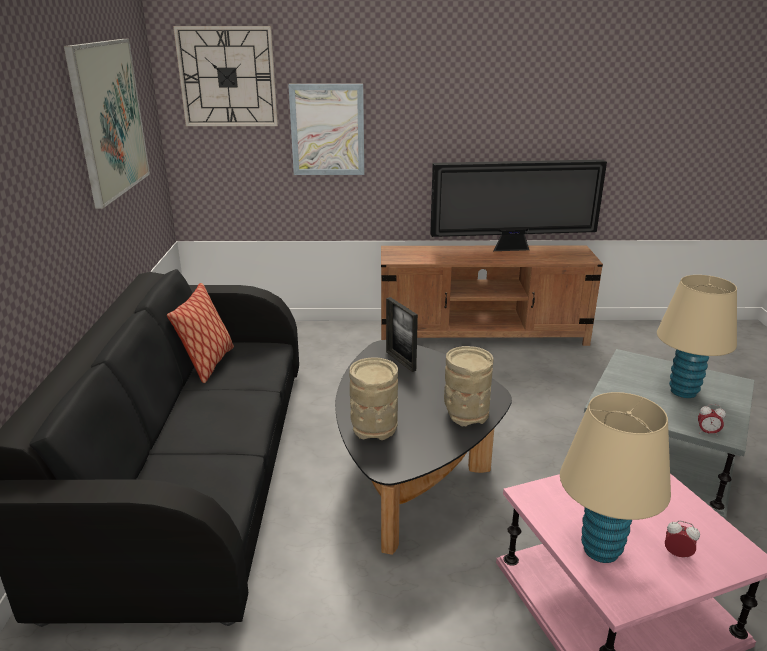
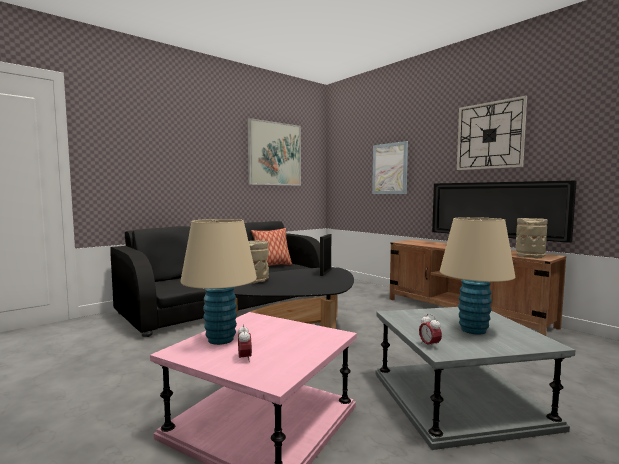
camera: 50 degrees right, 20 degrees down
wall clock [173,26,278,126] -> wall clock moved to [457,96,527,170]
beige vase [444,346,493,427] -> beige vase moved to [516,218,548,258]

